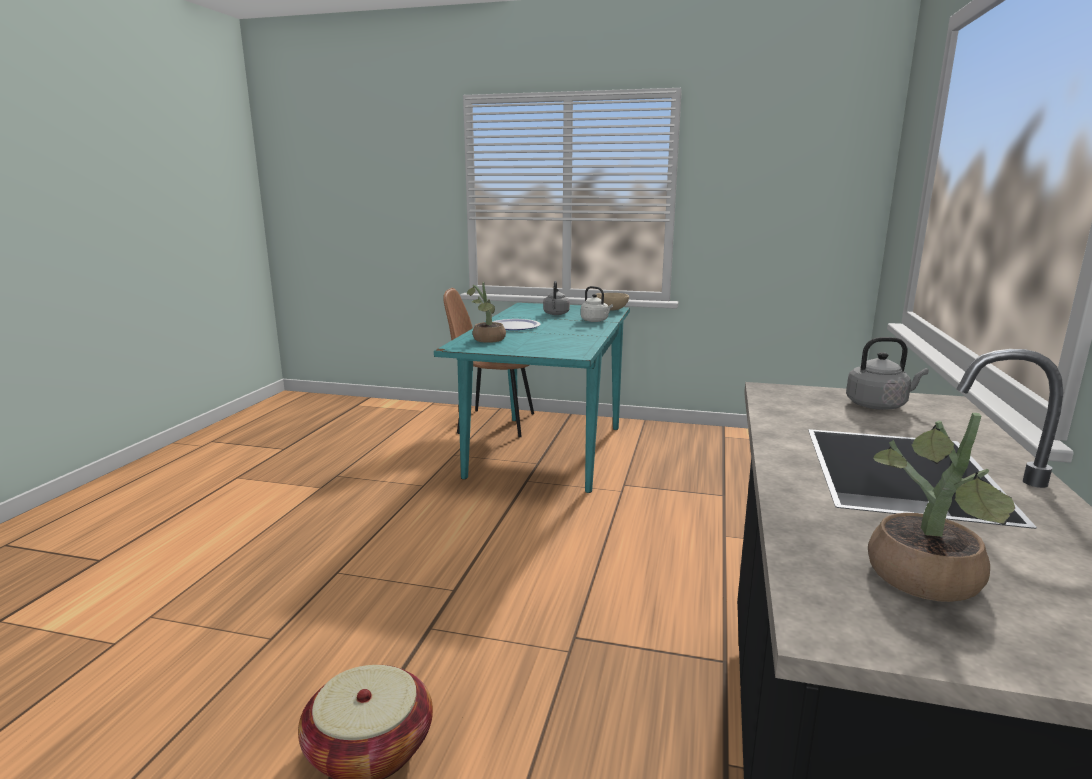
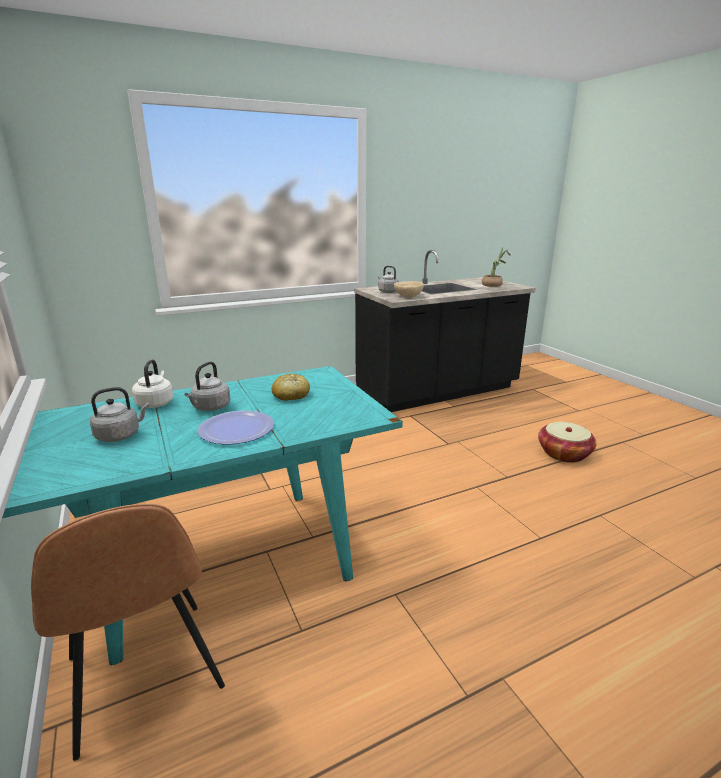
camera: 130 degrees left, 5 degrees up
potted plant [467,282,506,343] -> none
beige bowl [596,293,629,311] -> beige bowl moved to [394,281,424,298]
none -> grey kettle [185,362,230,411]
none -> bread [272,374,310,401]

